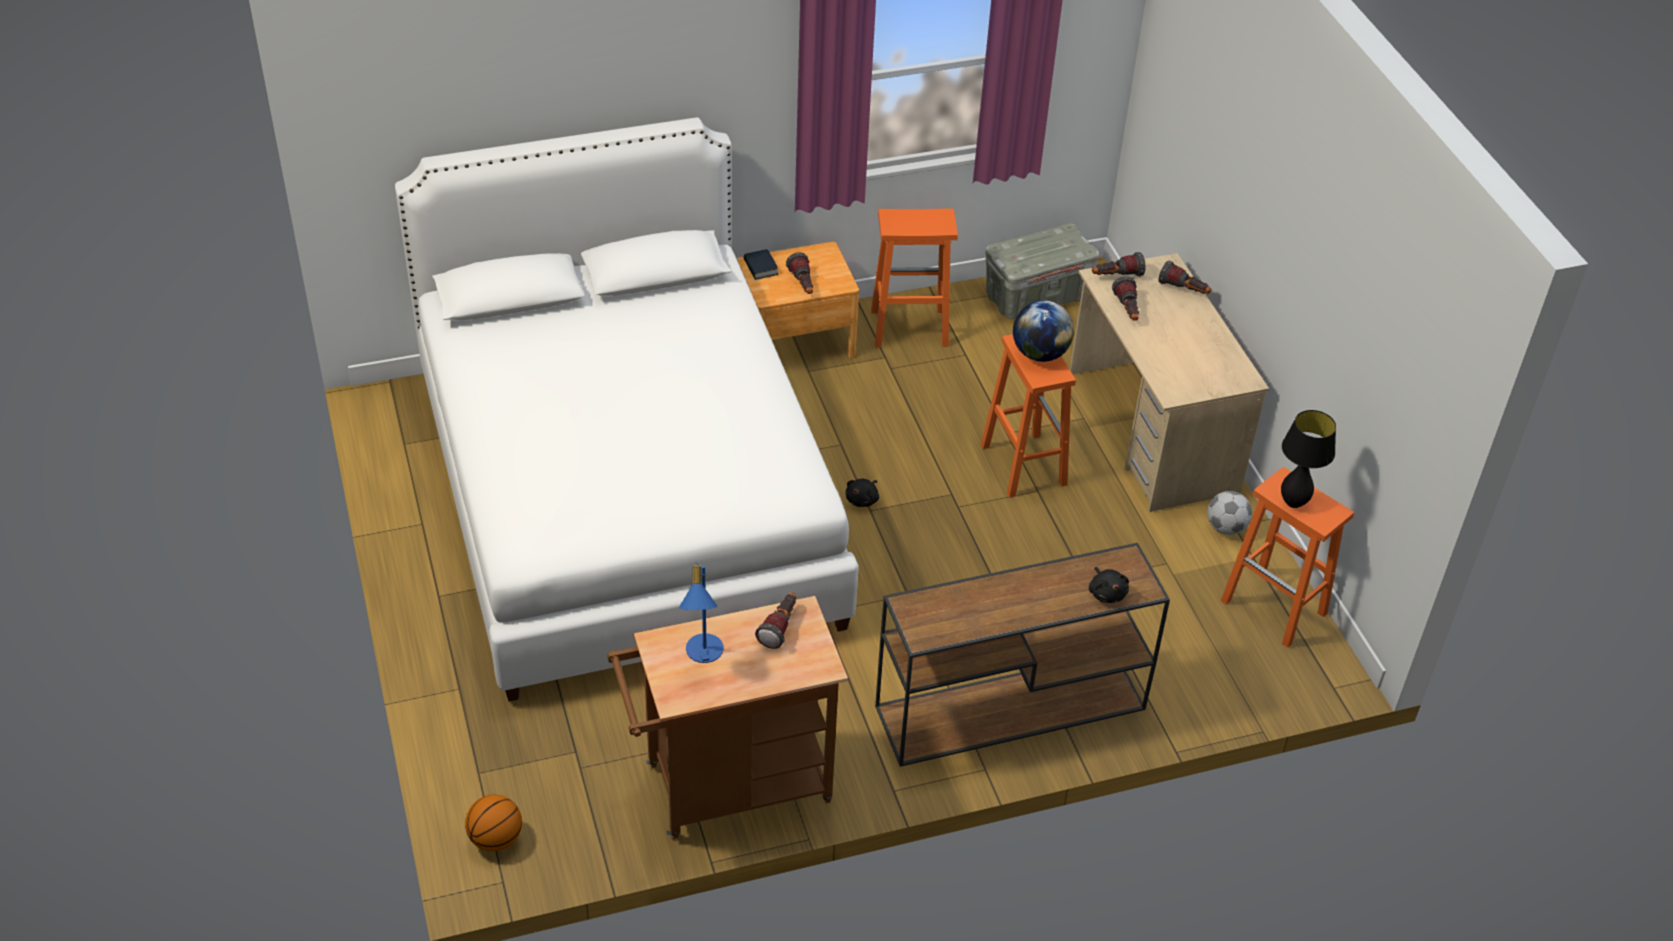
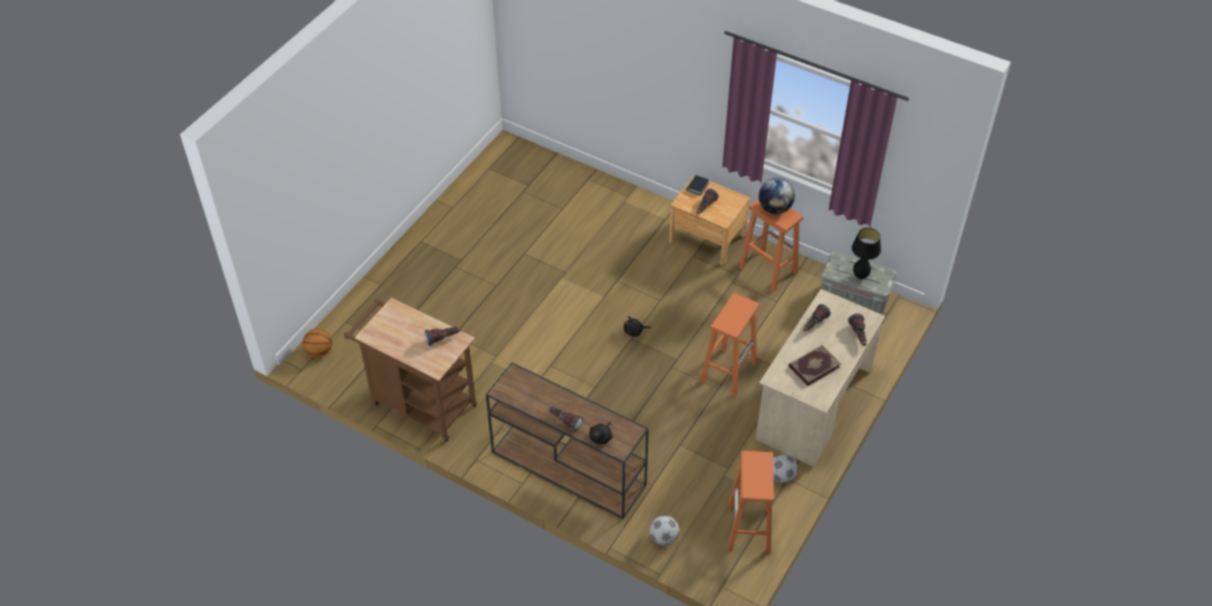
camera: 50 degrees right, 5 degrees up
white bed [395,117,859,701] -> none
blue table lamp [679,561,724,663] -> none
globe [1013,300,1074,362] -> globe moved to [759,178,795,214]
flashlight [1092,252,1146,277] -> flashlight moved to [548,406,583,432]
black table lamp [1281,410,1336,508] -> black table lamp moved to [852,228,881,279]
none -> football [650,515,679,545]
none -> book [789,345,841,386]

